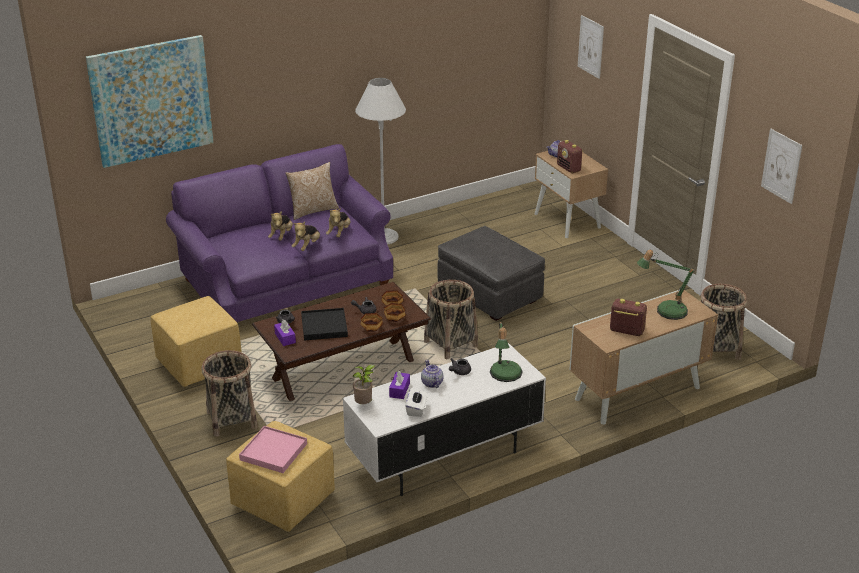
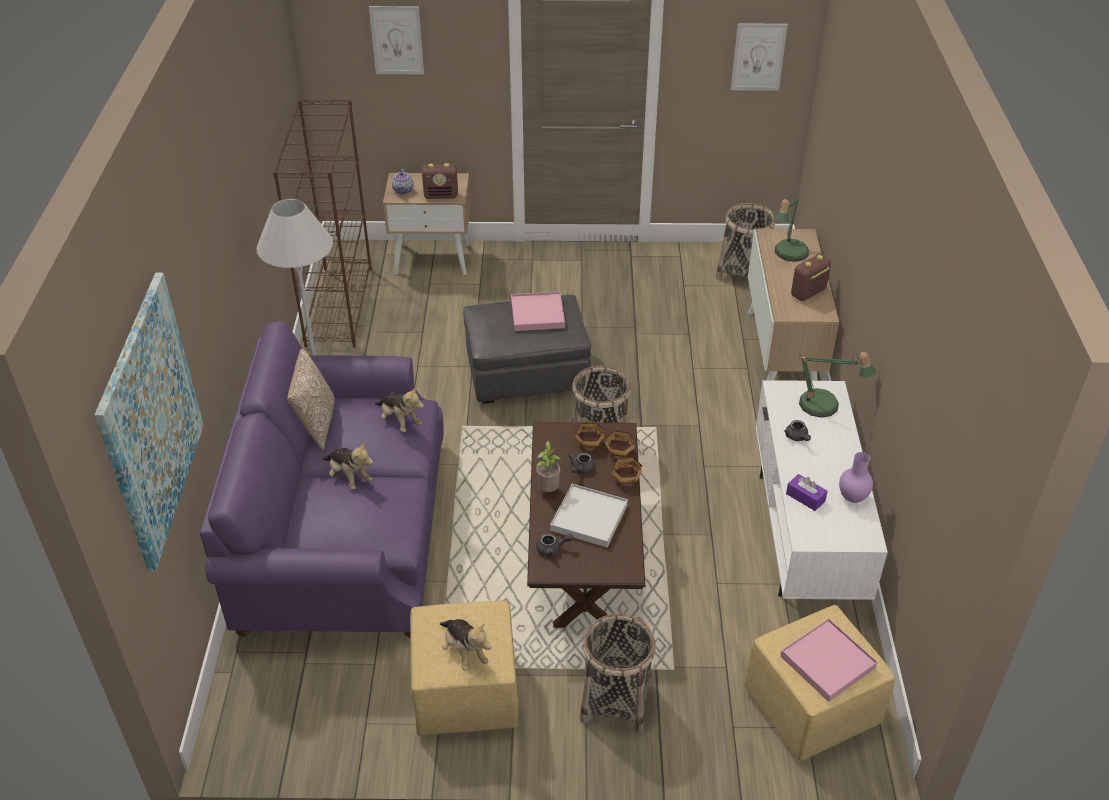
camera: 60 degrees left, 10 degrees up
purple tissue box [274,320,296,346] -> none
plush toy [292,222,320,251] -> plush toy moved to [440,619,491,671]
black tray [301,308,348,341] -> white tray [550,484,628,547]
potted plant [353,365,375,404] -> potted plant moved to [536,441,561,492]
white tissue box [405,388,428,417] -> purple vase [839,452,873,503]
teapot [421,360,444,388] -> none
none -> brown bookcase [273,99,372,348]
none -> pink tray [511,292,565,331]

